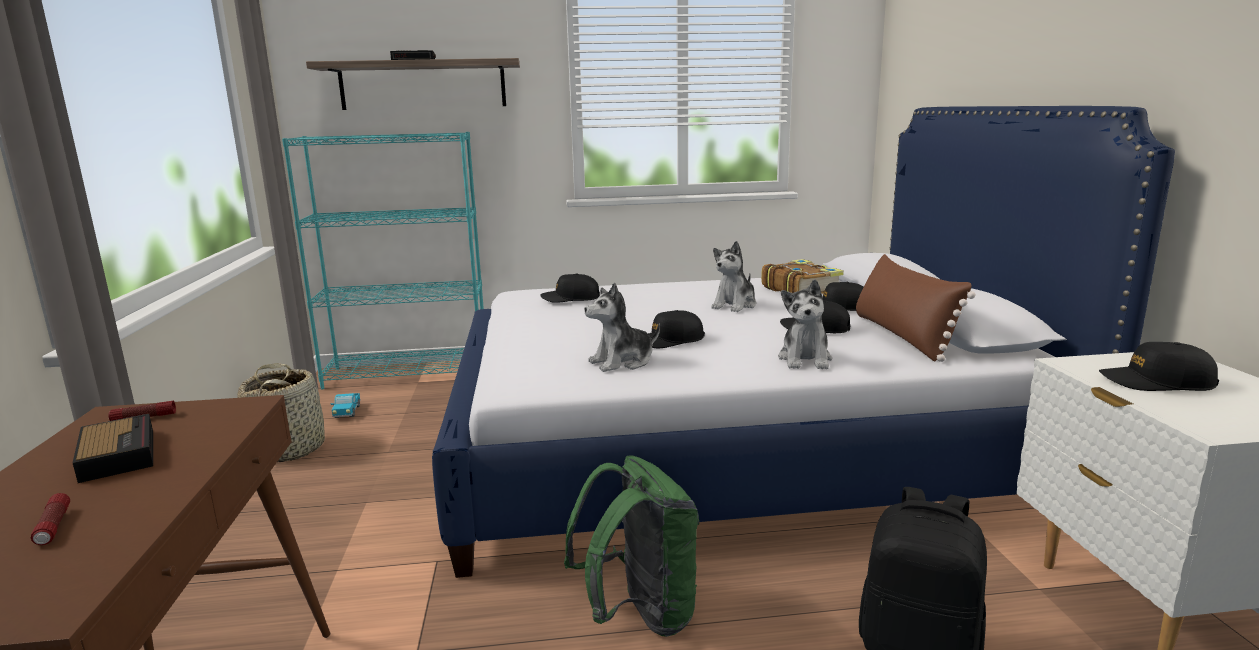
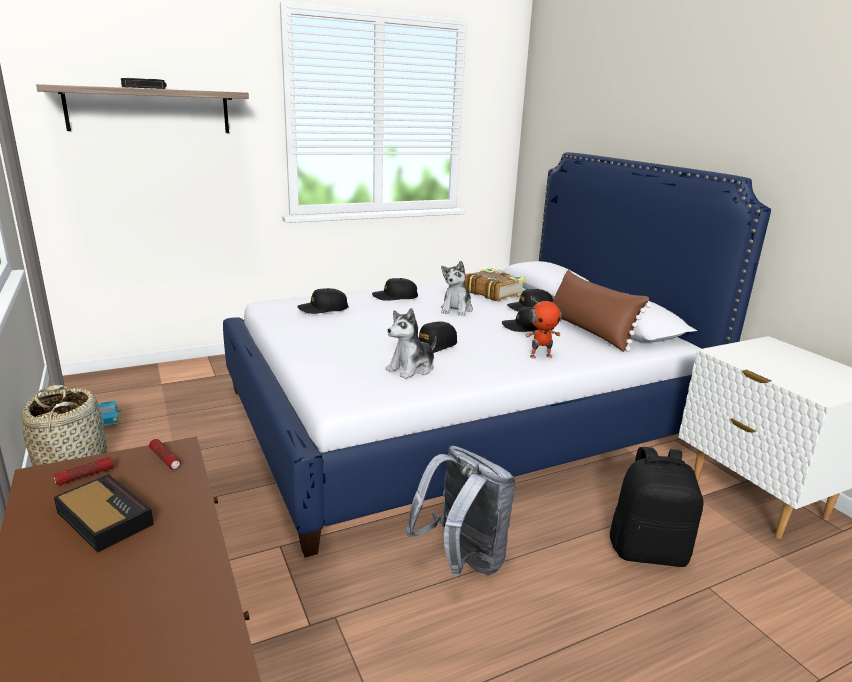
camera: 20 degrees left, 5 degrees up
flashlight [30,493,70,545] -> flashlight moved to [149,439,181,470]
turquoise bookcase [282,132,484,390] -> none
green backpack [564,456,699,637] -> grey backpack [406,446,516,576]
plush toy [778,279,832,369] -> toy robot [525,297,562,359]
black cap [1099,342,1219,391] -> black cap moved to [372,278,418,301]

